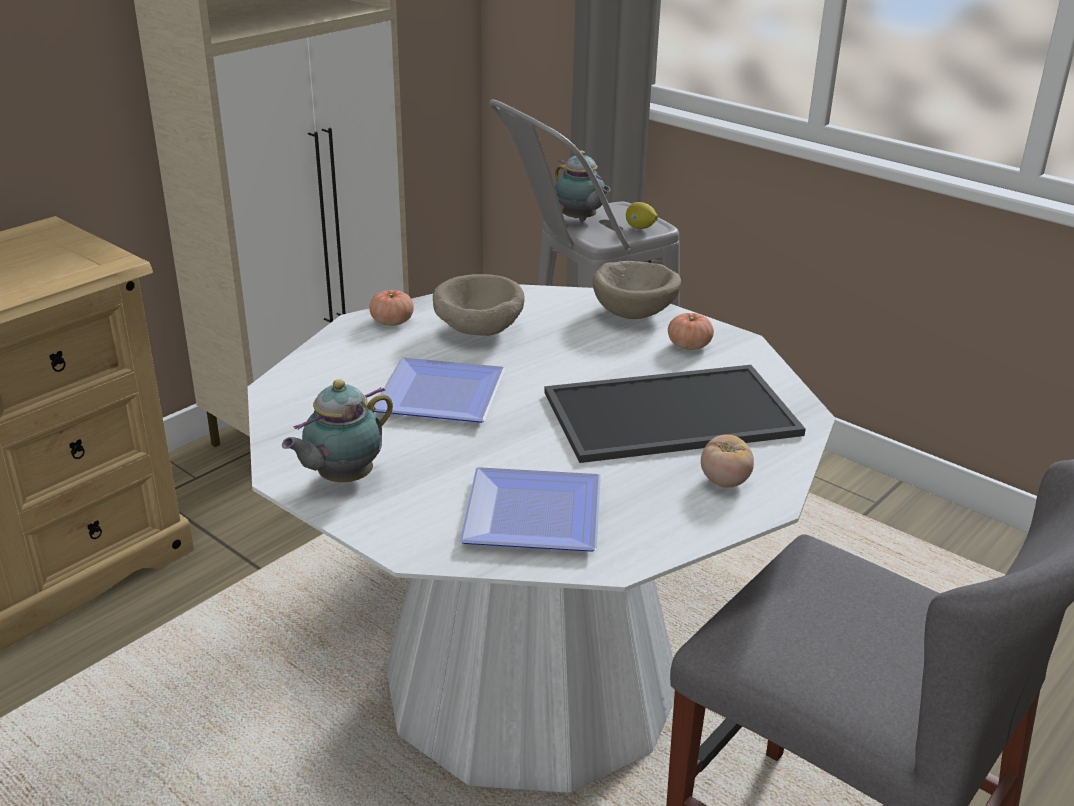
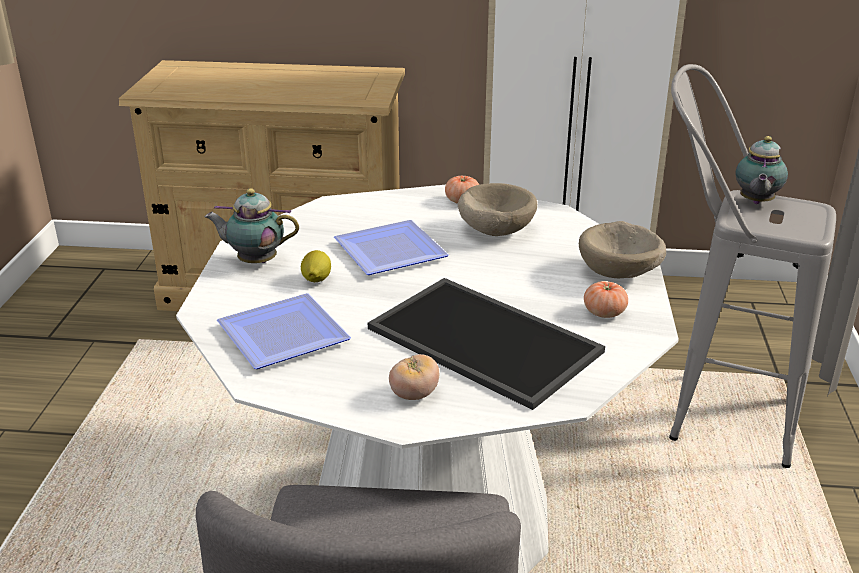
camera: 55 degrees right, 0 degrees up
lemon [626,202,658,229] -> lemon moved to [301,250,331,282]

